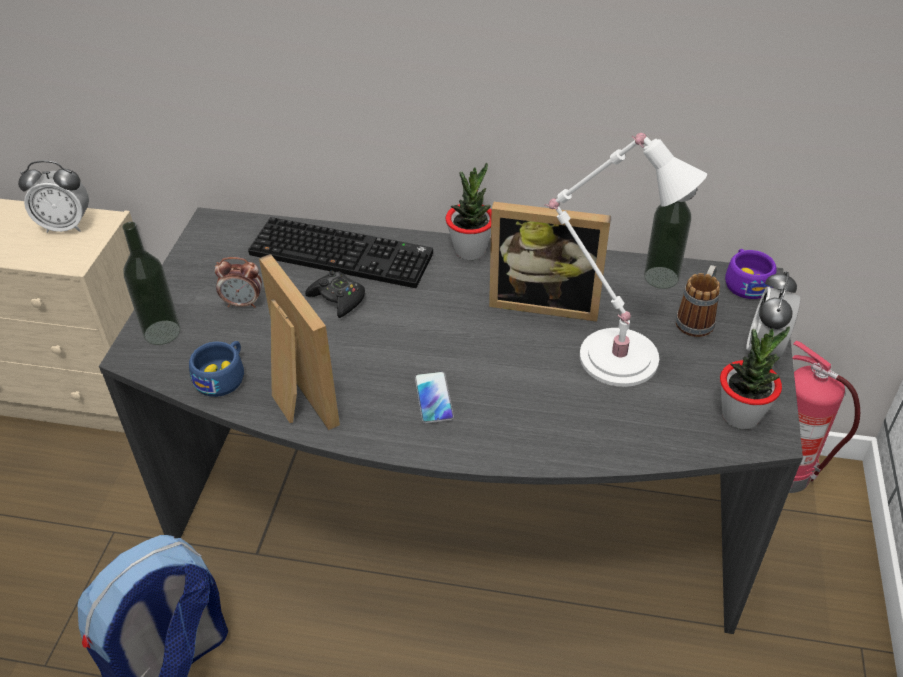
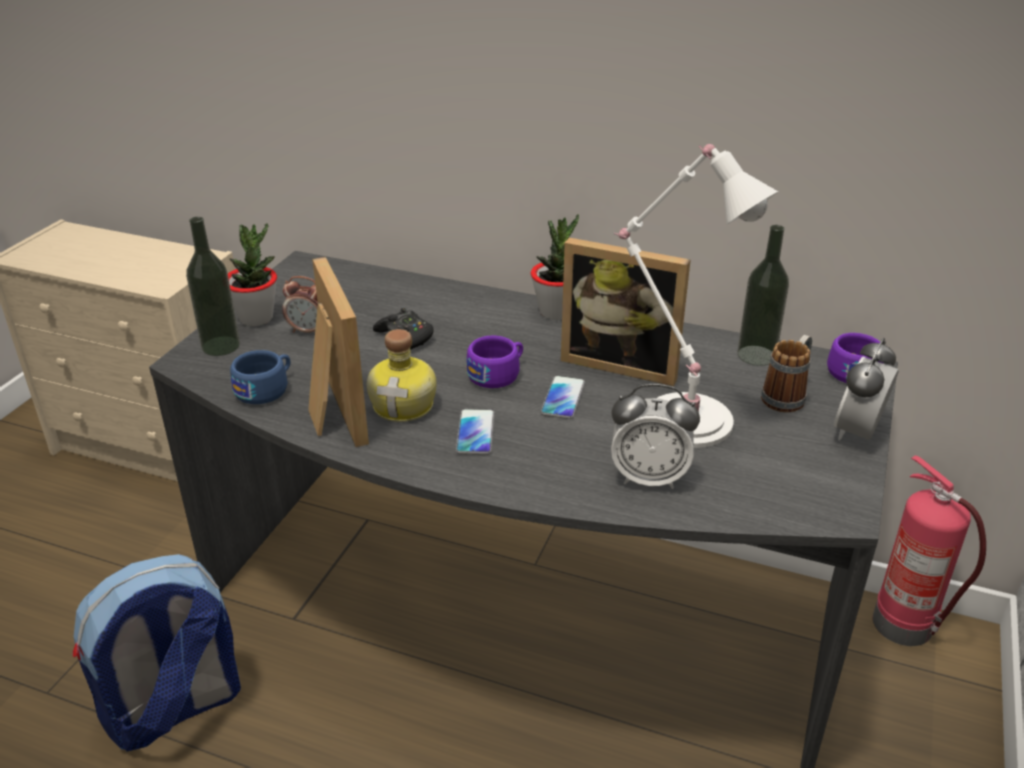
camera: 10 degrees right, 10 degrees down
alarm clock [18,160,89,233] -> alarm clock moved to [611,384,700,489]
keyboard [248,217,433,288] -> none
potted plant [720,326,790,429] -> potted plant moved to [228,223,277,326]
none -> bottle [367,329,436,422]
none -> purple cup [466,336,523,388]
none -> phone [540,375,585,419]

